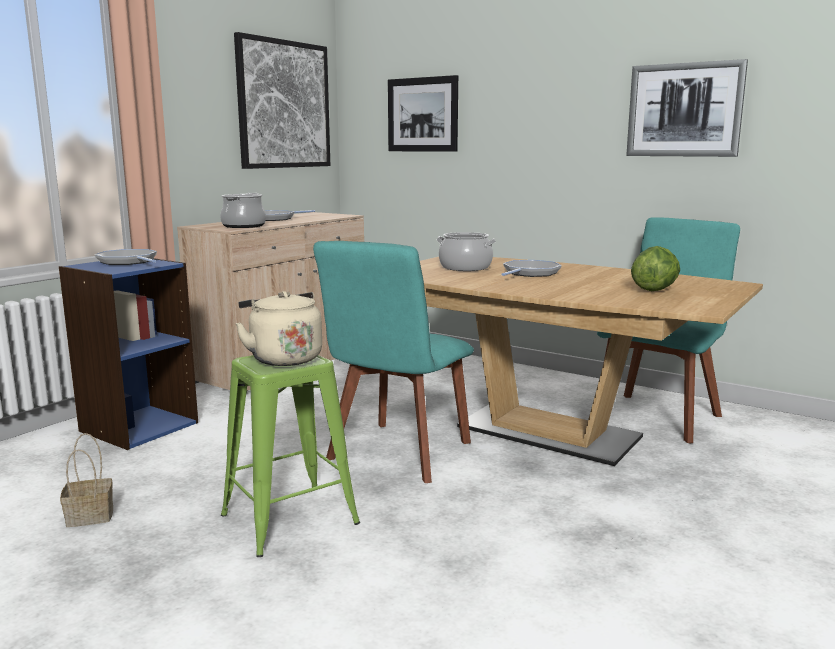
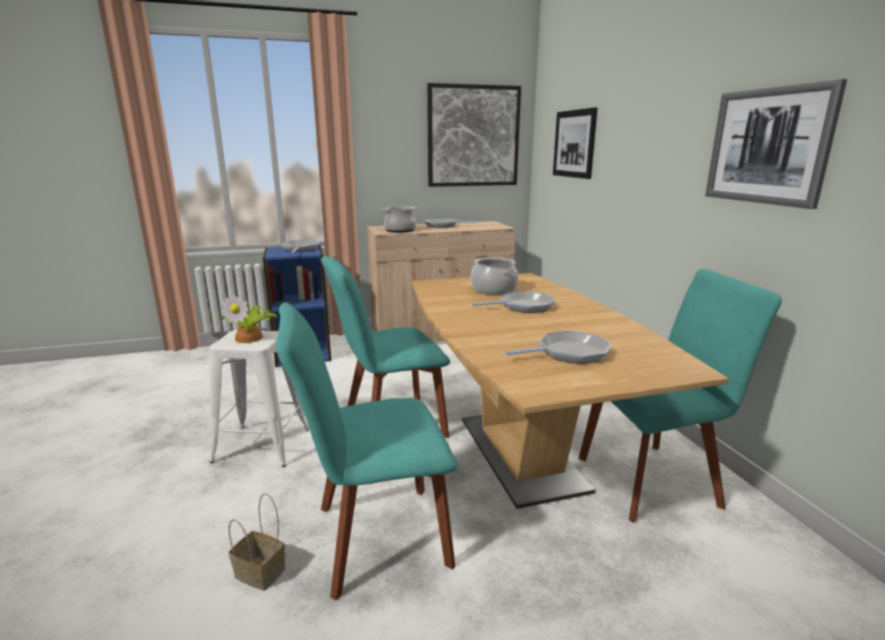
camera: 40 degrees right, 5 degrees up
basket [60,433,113,527] -> basket moved to [229,493,286,591]
green stool [221,355,360,557] -> white stool [209,330,309,467]
beige kettle [235,291,322,366] -> potted plant [218,294,277,343]
lettuce [631,246,680,291] -> frying pan [505,331,611,364]
none -> turquoise chair [276,302,458,601]

